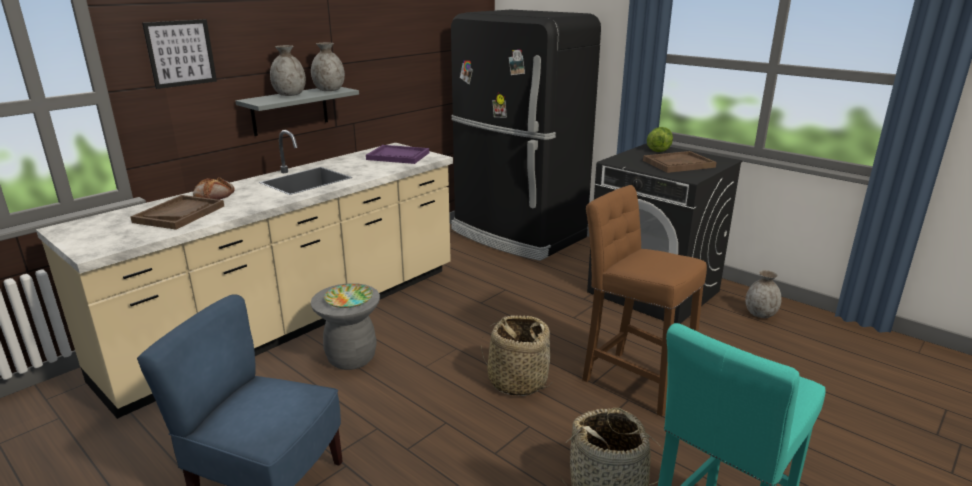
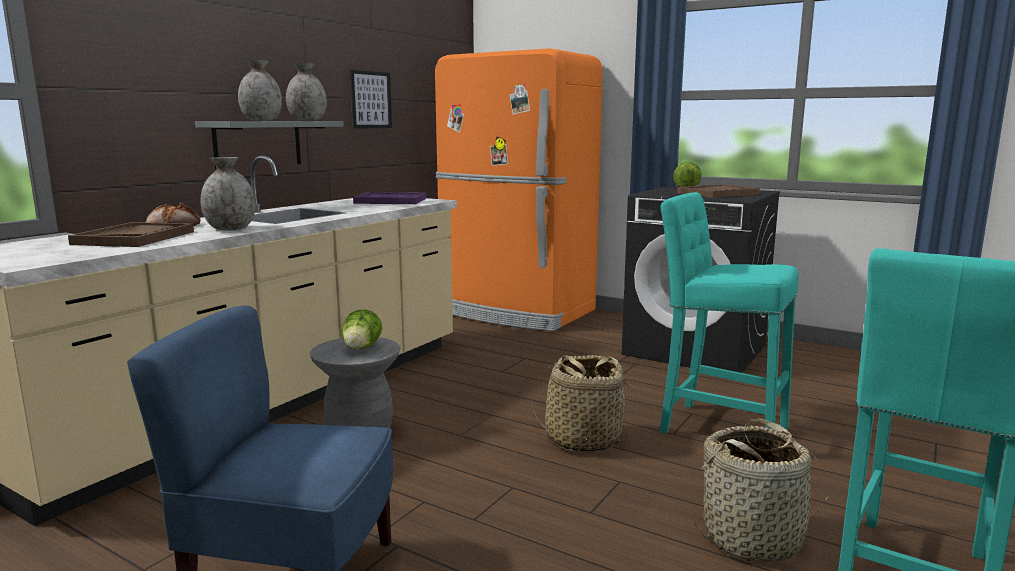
camera: 10 degrees left, 10 degrees down
picture [142,19,217,89] -> picture moved to [350,70,392,129]
plate [324,284,373,308] -> lettuce [341,309,382,350]
black fridge [451,10,601,261] -> orange fridge [435,48,603,331]
brown stool [582,185,707,417] -> turquoise stool [659,192,798,444]
grey vase [746,270,782,318] -> grey vase moved to [200,157,256,230]

